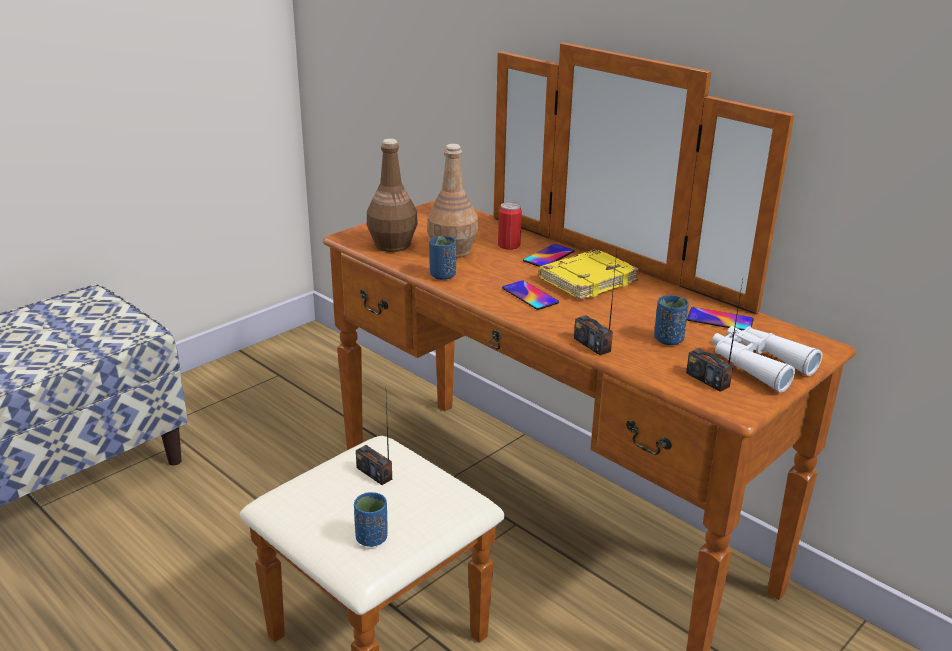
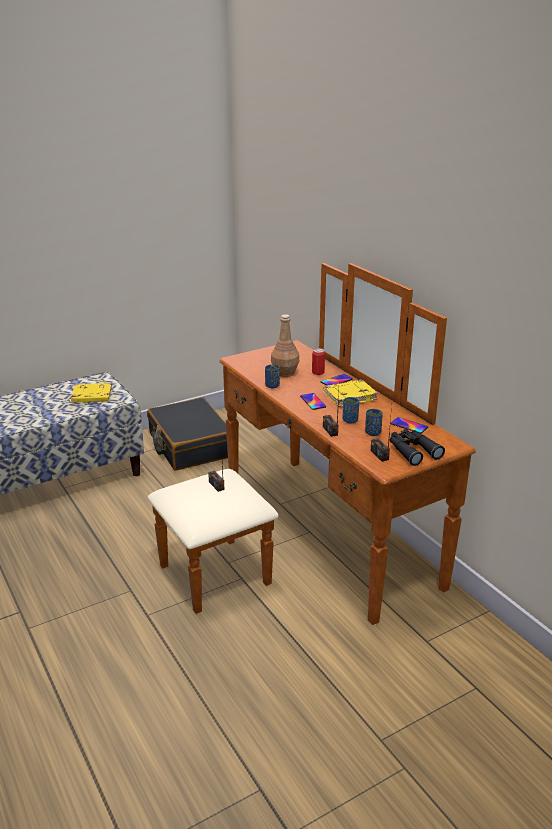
camera: 15 degrees right, 0 degrees up
blue cup [354,492,387,547] -> blue cup moved to [342,397,359,423]
brown bottle [367,139,418,252] -> none
white binoculars [712,326,823,392] -> black binoculars [390,429,445,466]
none -> yellow book [71,383,112,403]
none -> black suitcase [147,397,228,471]

